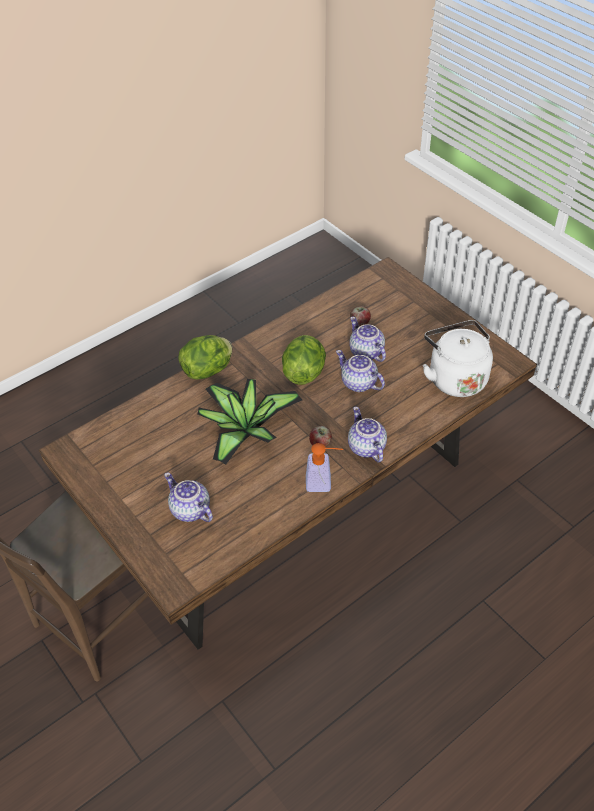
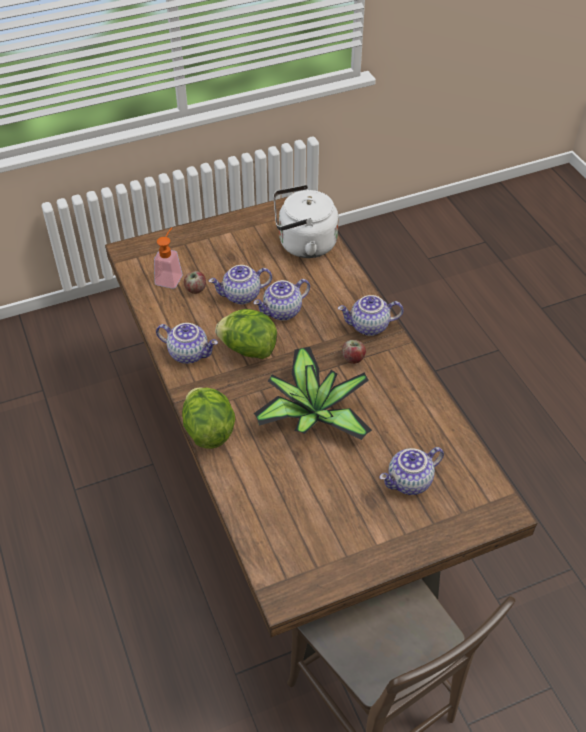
camera: 75 degrees left, 0 degrees up
soap dispenser [306,443,343,492] -> soap dispenser moved to [154,227,183,289]
none -> teapot [156,323,218,364]

